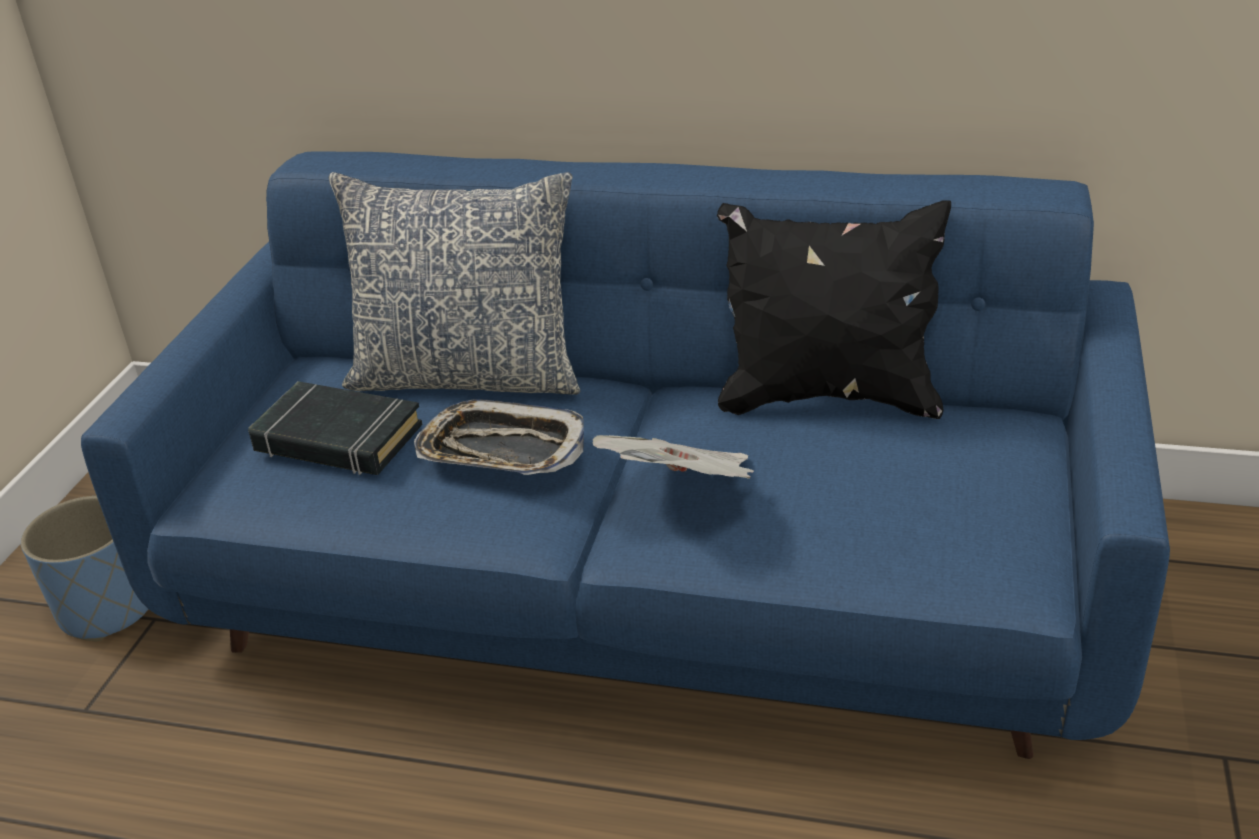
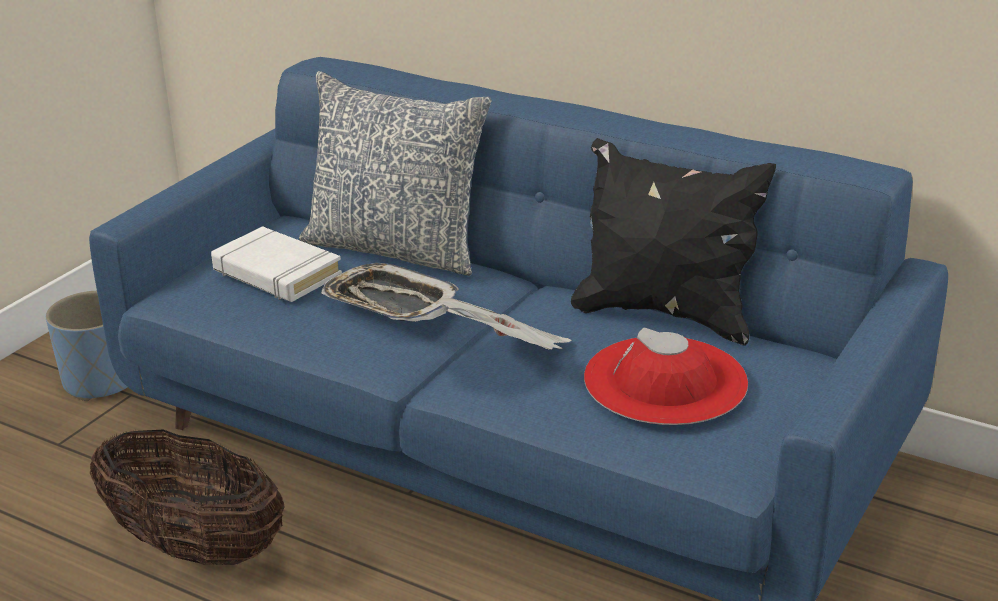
camera: 15 degrees right, 5 degrees down
black book [248,381,422,475] -> white book [211,226,342,302]
none -> basket [90,430,285,565]
none -> red hat [584,327,748,425]

